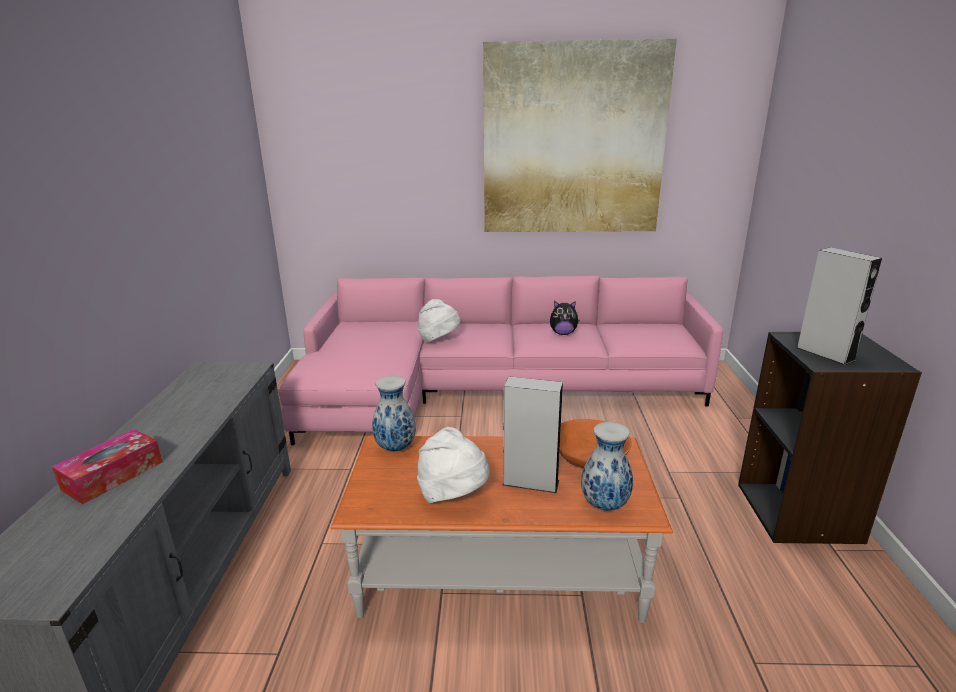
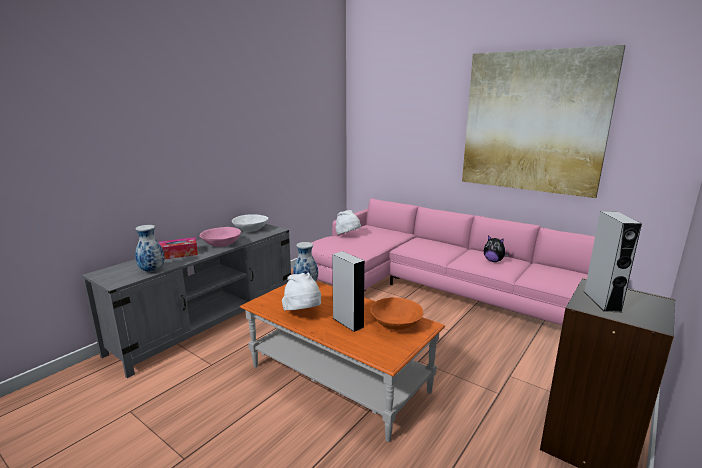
camera: 35 degrees right, 5 degrees down
white hat [418,299,461,342] -> white hat moved to [335,210,361,235]
vase [581,422,633,511] -> vase moved to [135,225,165,272]
none -> pink bowl [199,227,241,247]
none -> white bowl [232,214,268,232]

